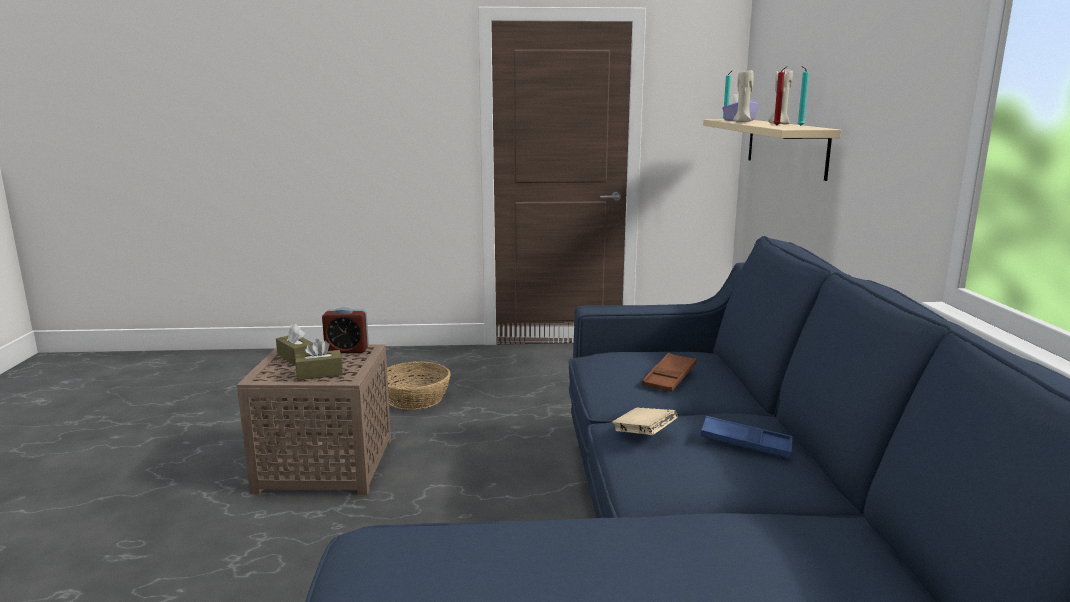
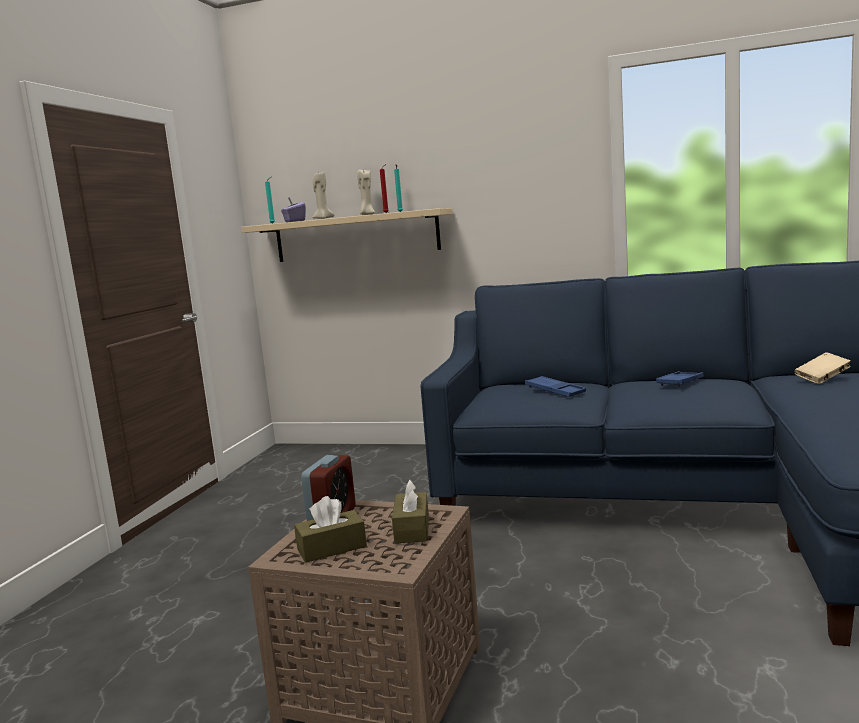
camera: 70 degrees left, 5 degrees down
basket [387,361,451,410] -> none
beige book [612,408,678,435] -> beige book moved to [794,352,851,384]
brown tray [642,353,697,392] -> blue tray [525,376,586,397]

